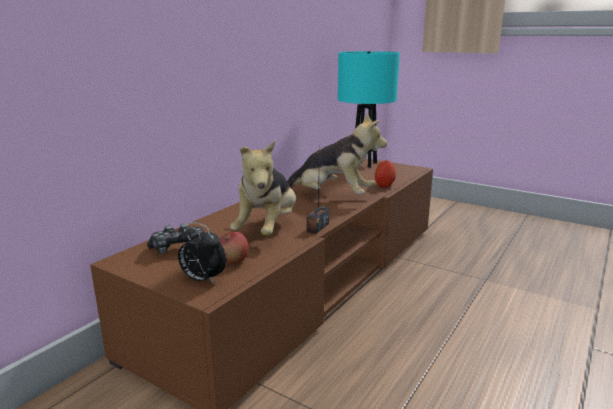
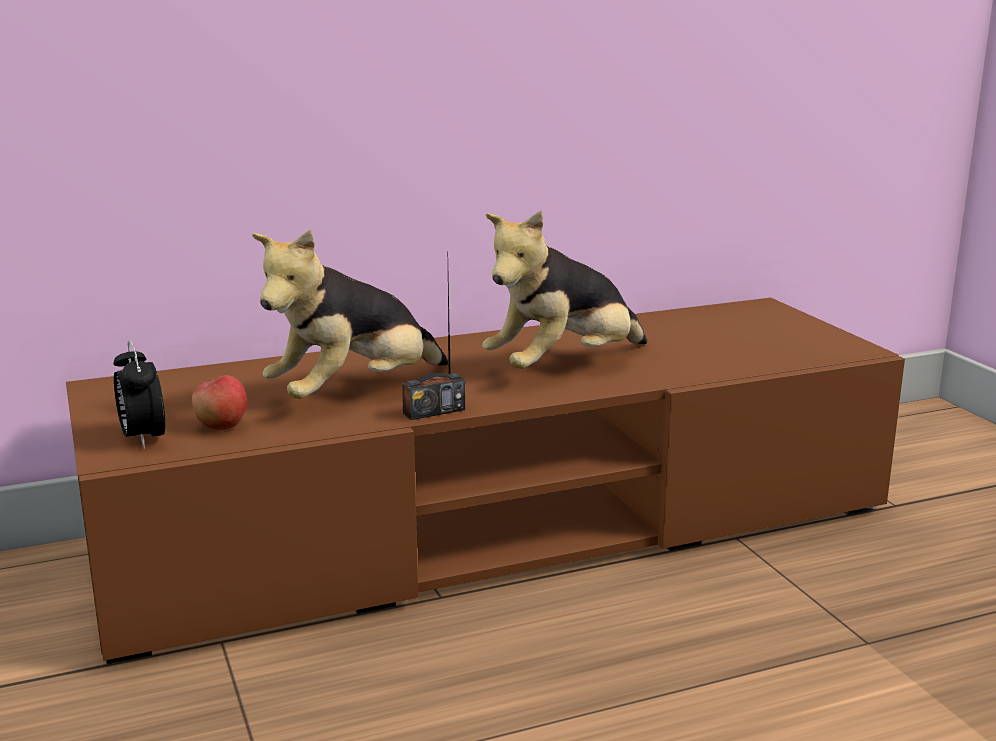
camera: 35 degrees right, 0 degrees up
game controller [147,223,204,254] -> none
plush toy [287,114,387,194] -> plush toy turned 90 degrees clockwise [482,210,647,369]
turquoise table lamp [338,51,400,168] -> none
apple [375,160,396,187] -> none

